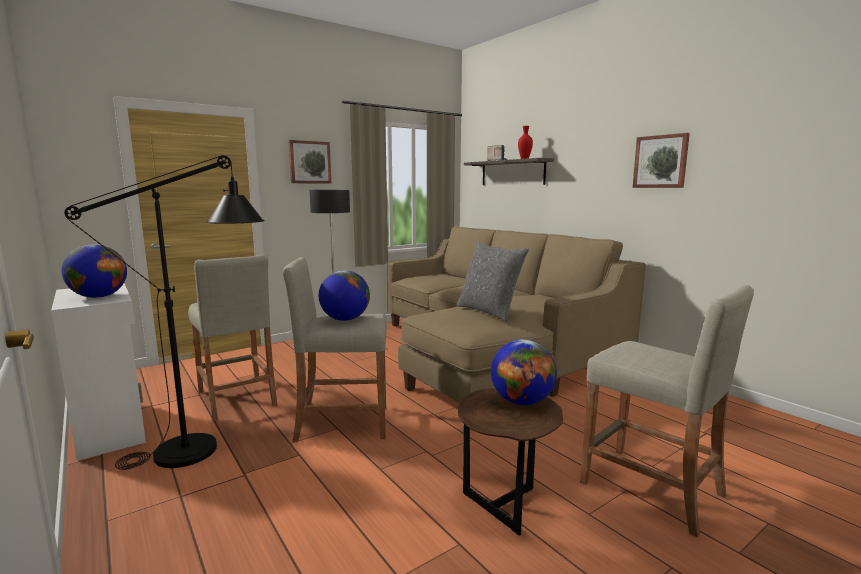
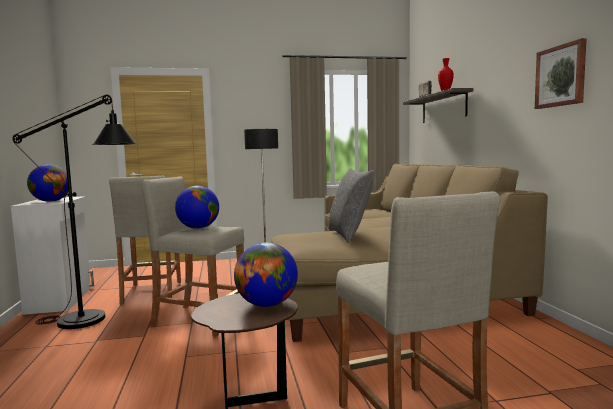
camera: 25 degrees right, 5 degrees down
picture [288,140,331,184] -> none

